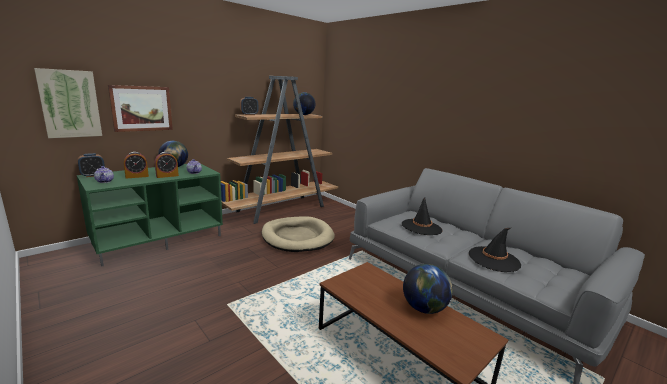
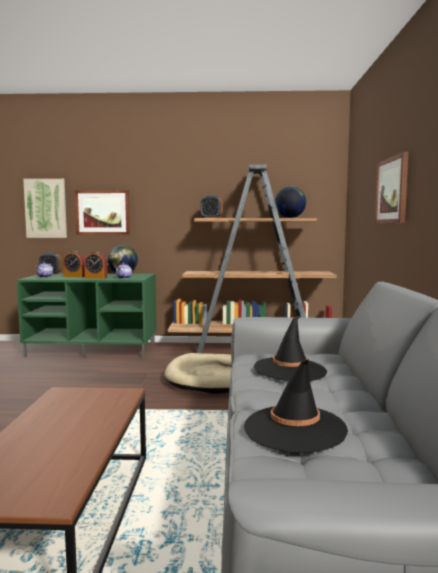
camera: 45 degrees right, 10 degrees down
globe [403,264,453,314] -> none
none -> picture [375,152,409,223]

